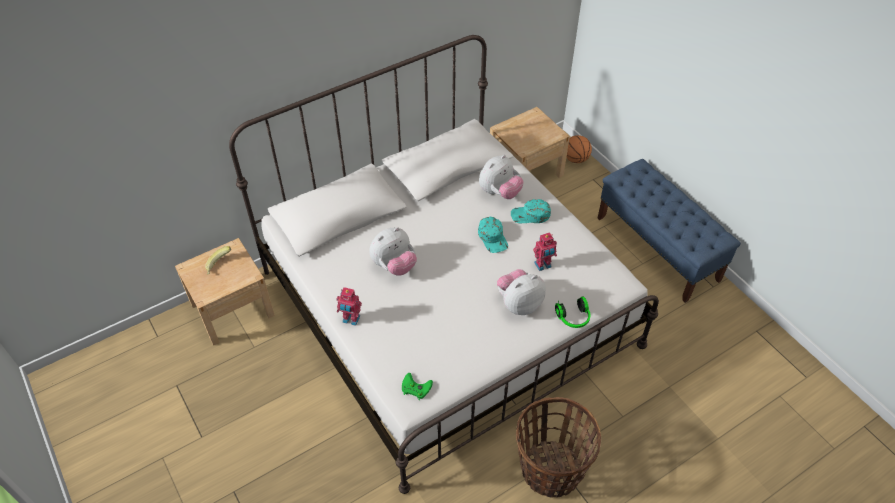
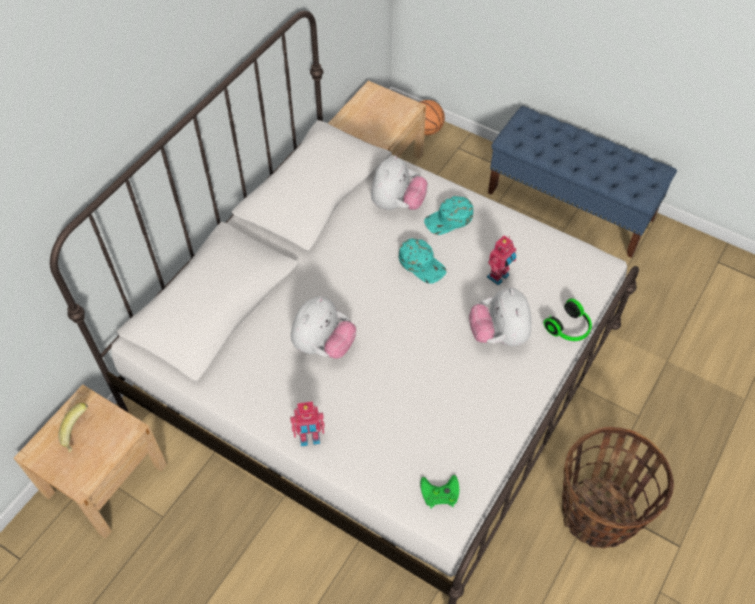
camera: 25 degrees left, 5 degrees up
plush toy [497,269,546,315] -> plush toy turned 45 degrees counterclockwise [469,287,531,346]

